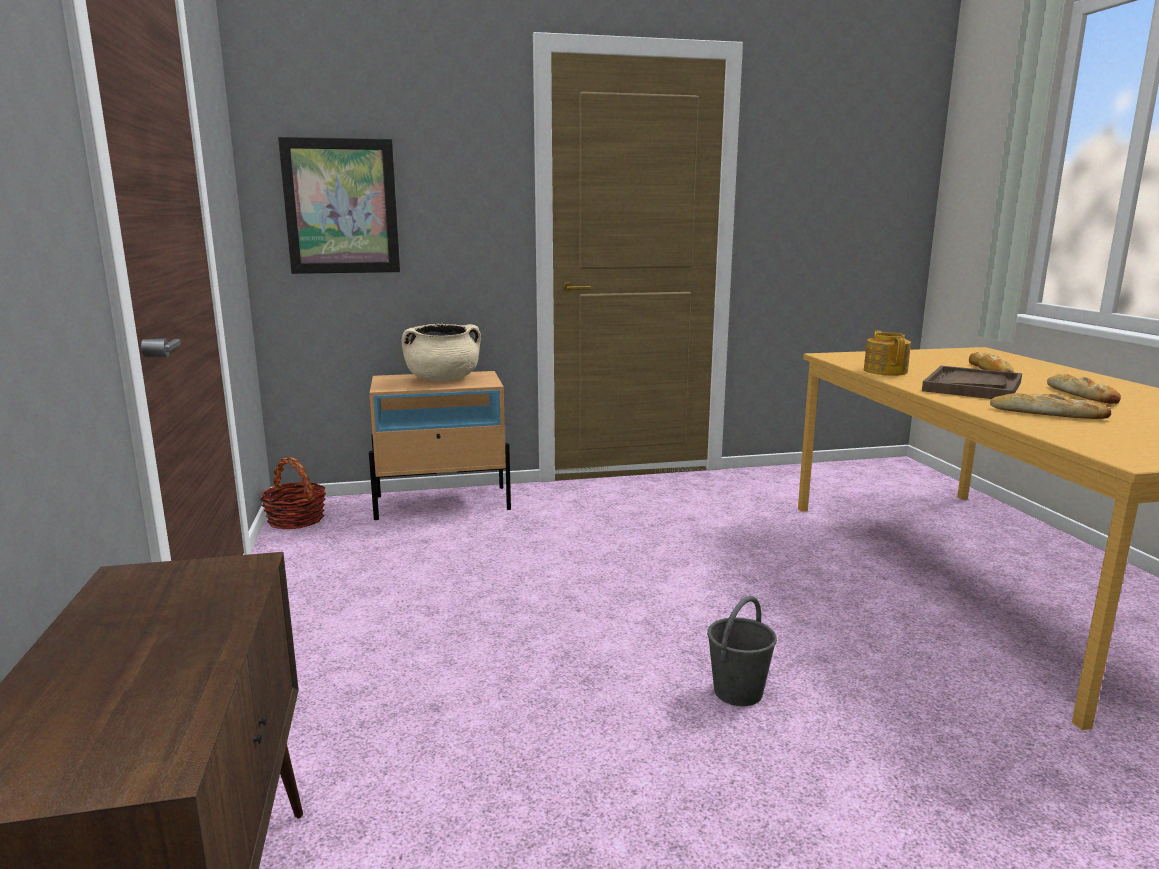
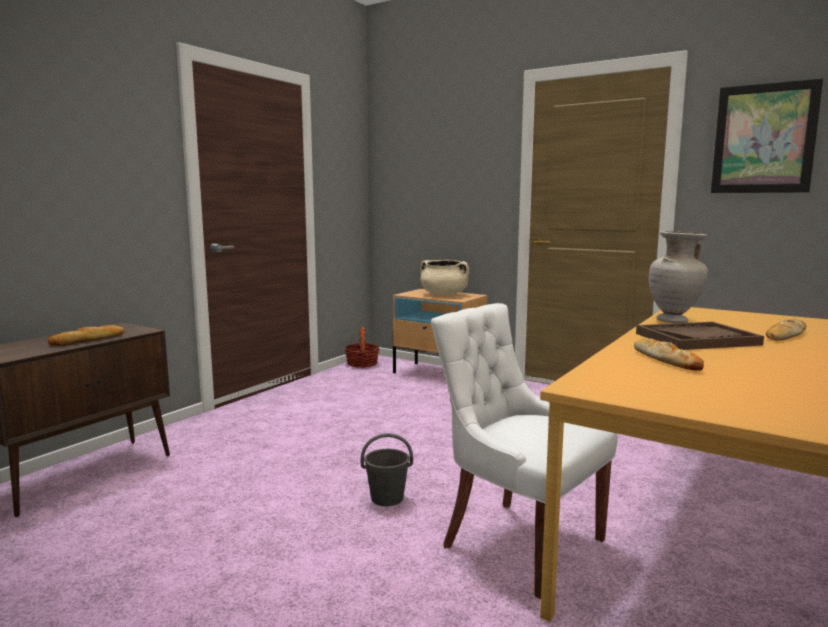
camera: 45 degrees right, 5 degrees down
picture [278,137,400,274] -> picture moved to [711,78,823,193]
teapot [864,331,911,376] -> beige vase [649,231,708,323]
bread [1047,374,1121,404] -> bread moved to [48,325,125,346]
none -> white chair [431,303,618,599]

